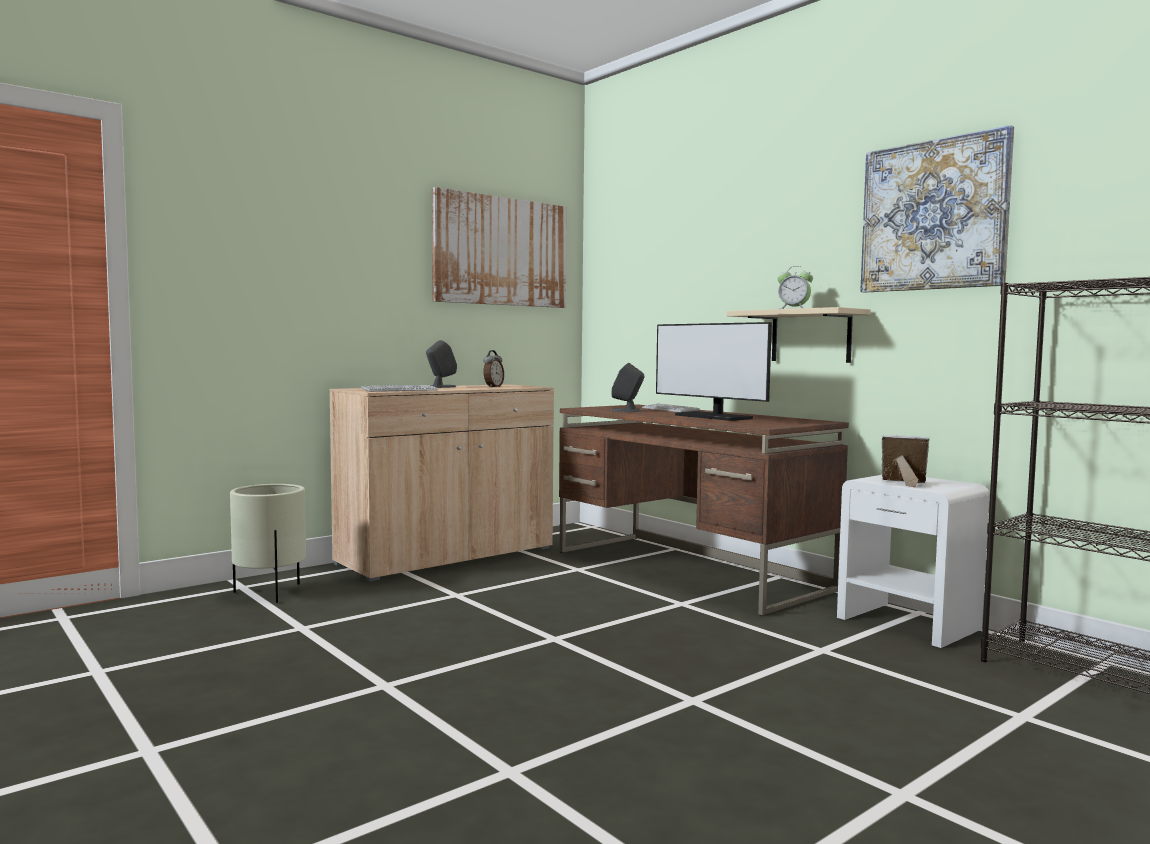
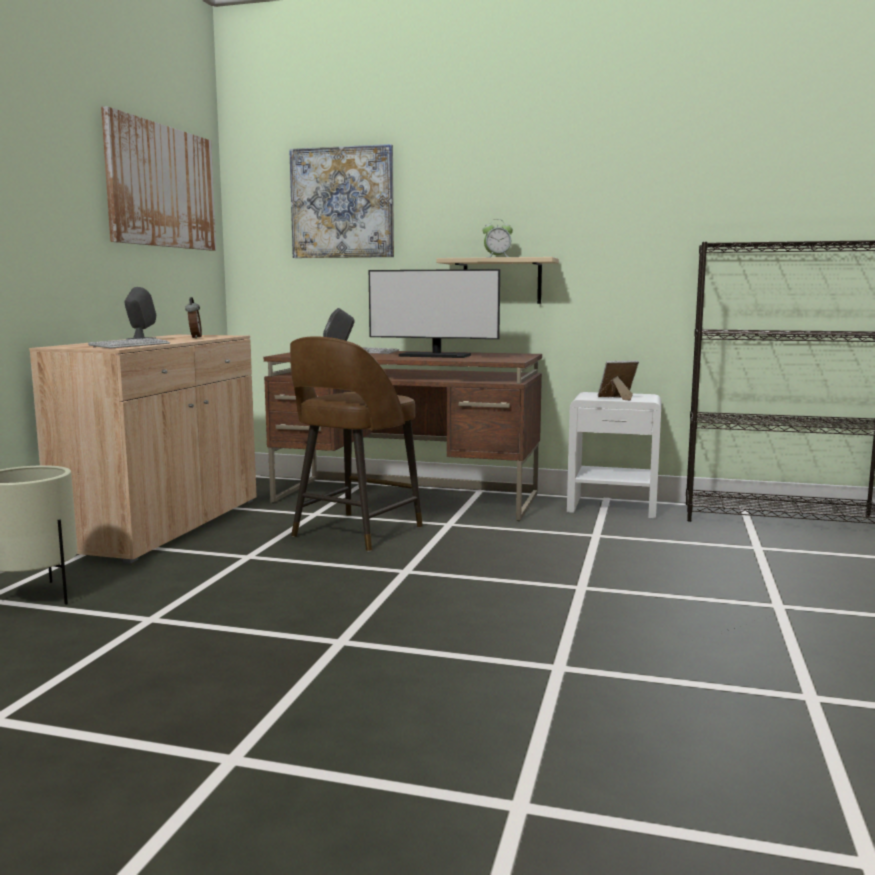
camera: 35 degrees left, 5 degrees up
picture [860,125,1014,293] -> picture moved to [289,144,394,258]
none -> brown stool [290,336,423,551]

